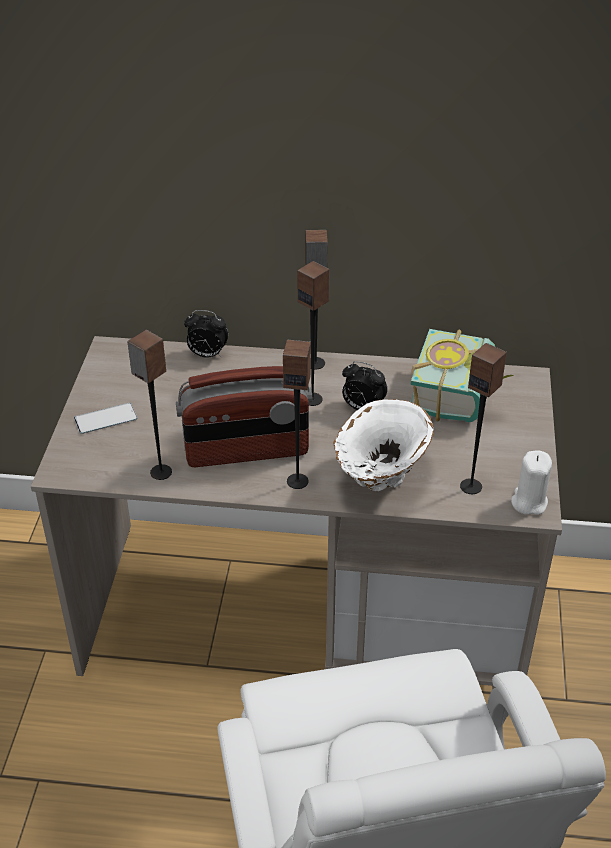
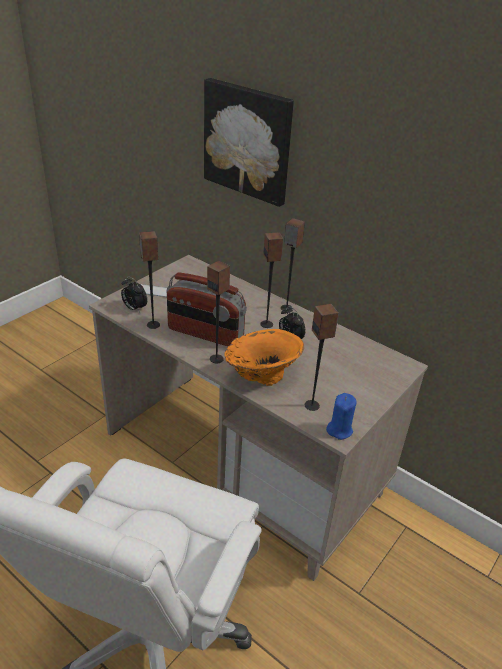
camera: 30 degrees right, 5 degrees down
alarm clock [184,310,228,358] -> alarm clock moved to [121,276,147,313]
white vase [333,399,434,491] -> orange vase [225,329,304,386]
book [410,329,514,422] -> none
white candle [511,451,552,515] -> blue candle [326,393,357,440]
none -> picture [204,78,294,207]

